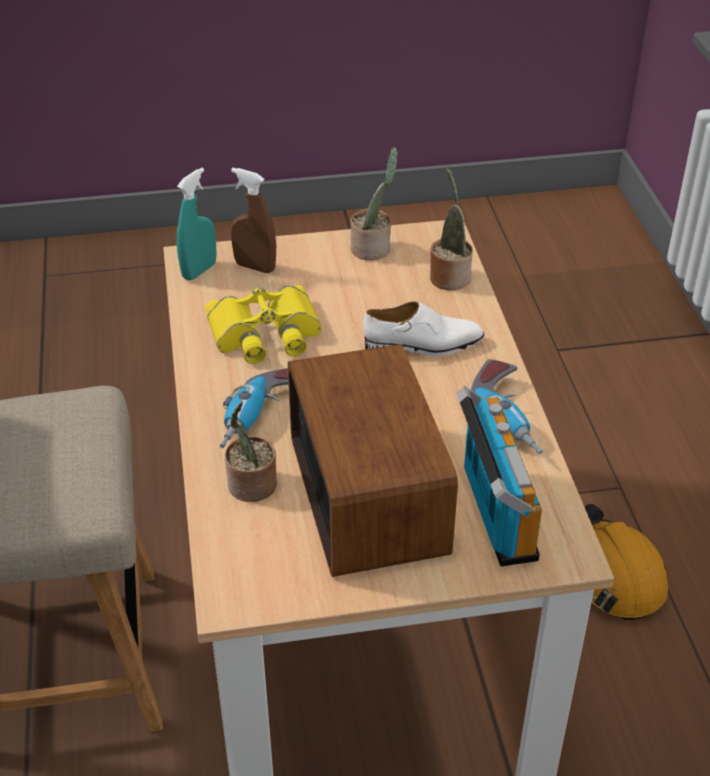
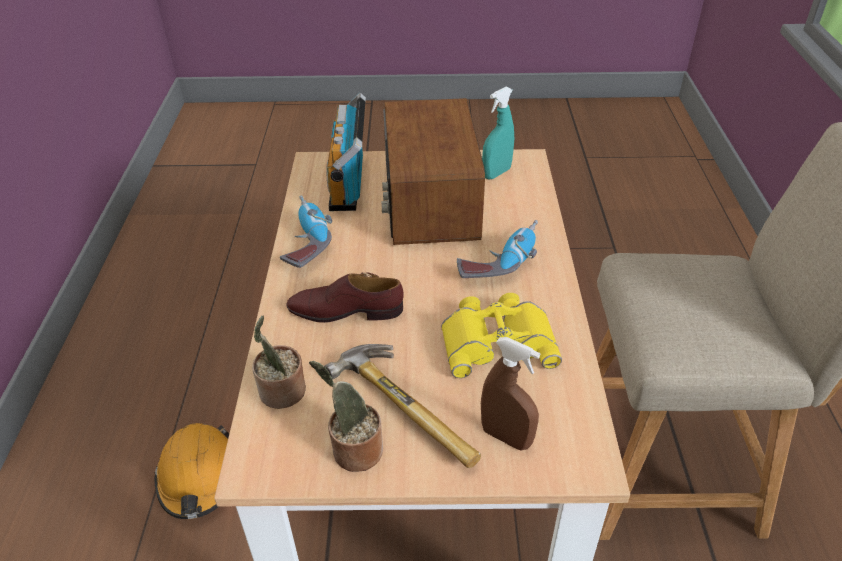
camera: 170 degrees left, 0 degrees up
turquoise spray bottle [177,168,217,280] -> turquoise spray bottle moved to [482,87,514,180]
potted plant [225,401,277,502] -> none
white shoe [363,301,484,356] -> brown shoe [286,272,404,323]
none -> hammer [324,344,481,468]

